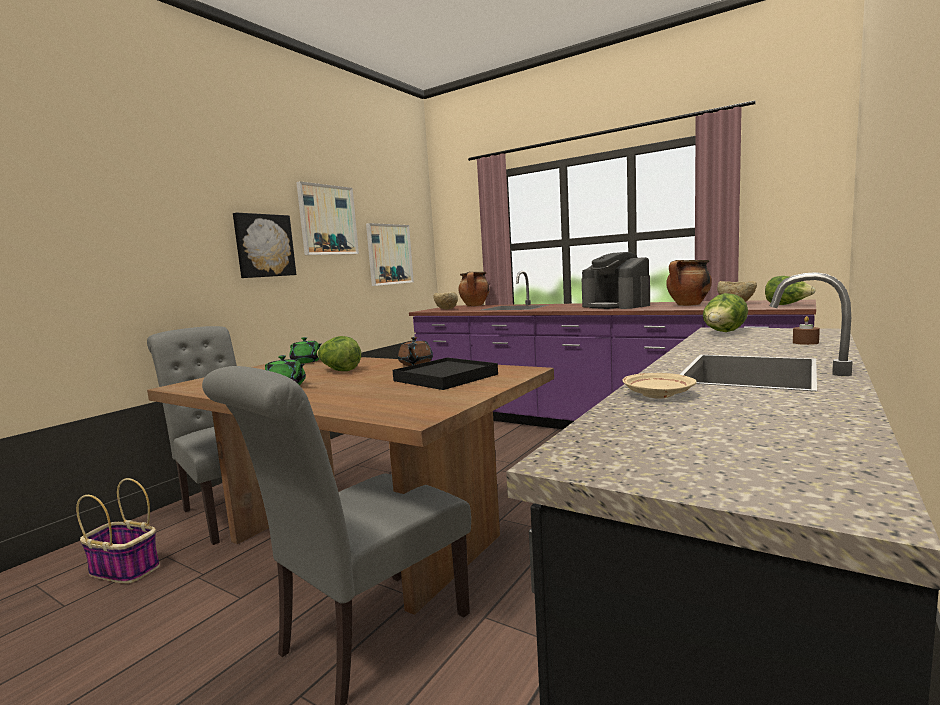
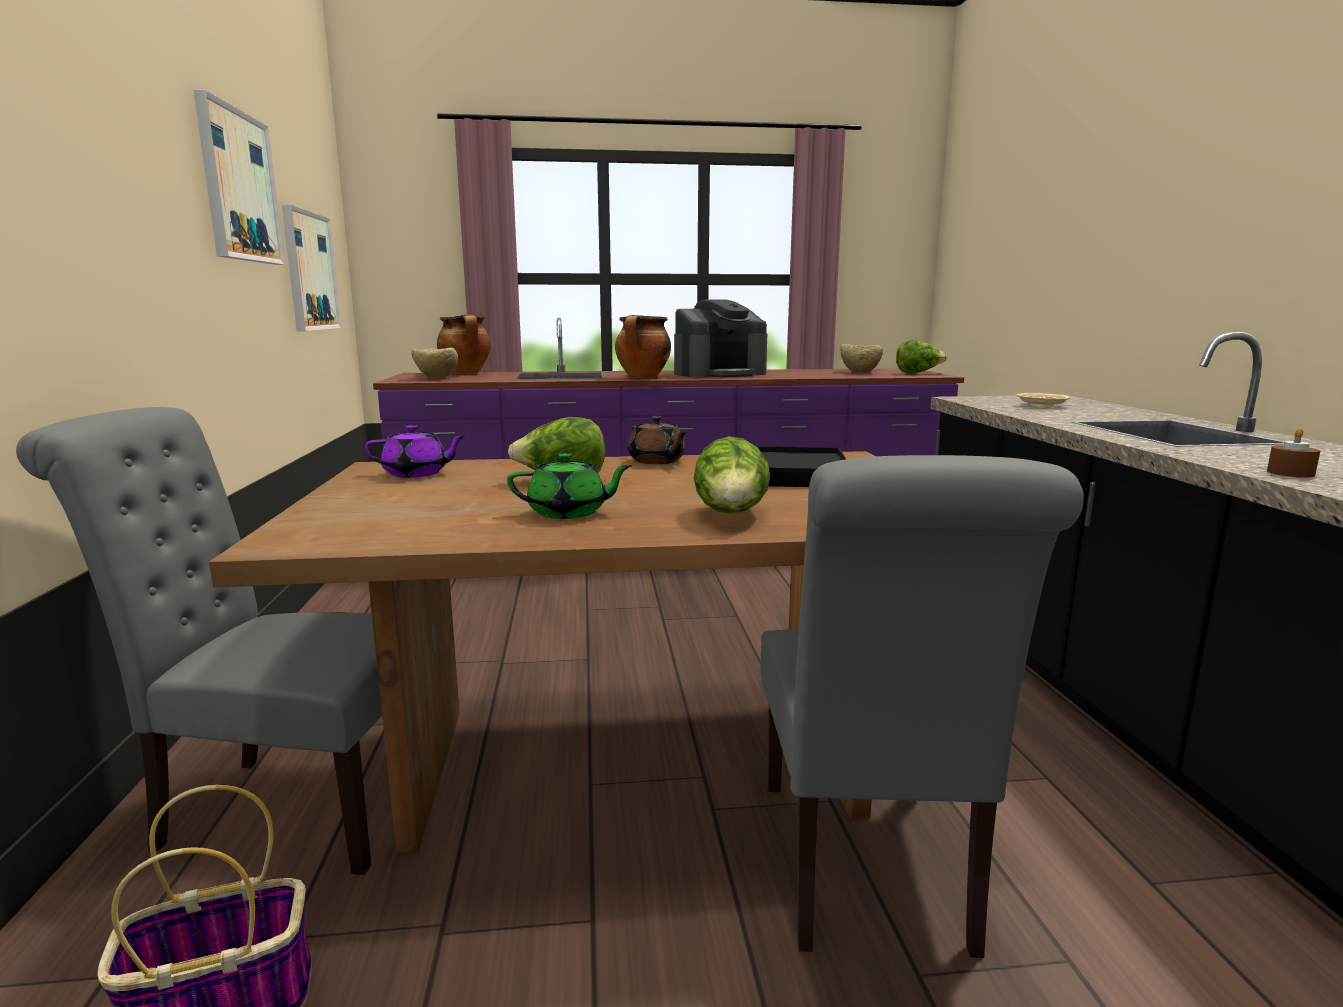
camera: 40 degrees left, 5 degrees up
picture [233,213,296,278] -> none
green teapot [289,337,322,363] -> purple teapot [365,425,467,478]
coffee machine [582,252,650,309] -> coffee machine turned 45 degrees counterclockwise [674,299,767,378]
beige plate [622,373,697,399] -> beige plate moved to [1016,393,1070,407]
cooking pot [666,260,712,306] -> cooking pot moved to [615,315,671,378]
lettuce [703,293,748,332] -> lettuce moved to [694,436,770,514]
brown candle [793,316,820,345] -> brown candle moved to [1267,428,1320,478]

